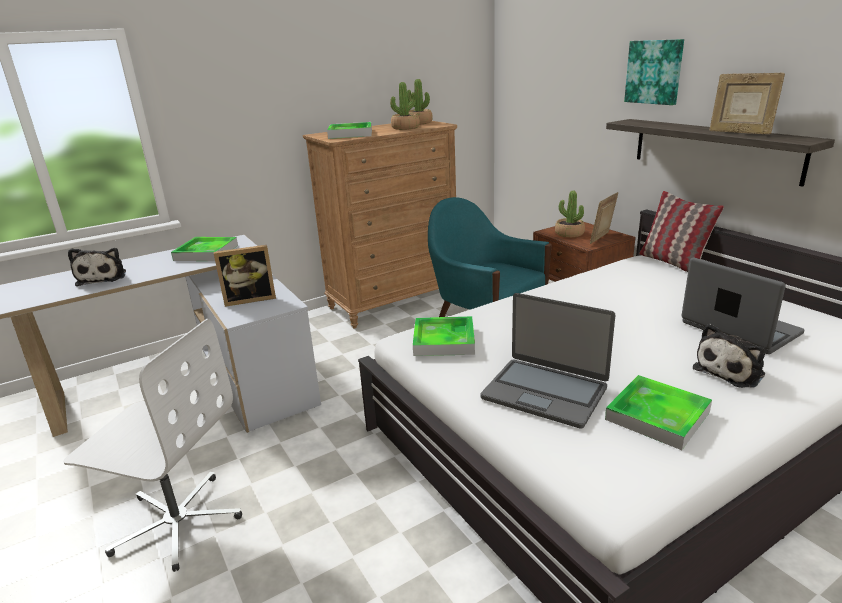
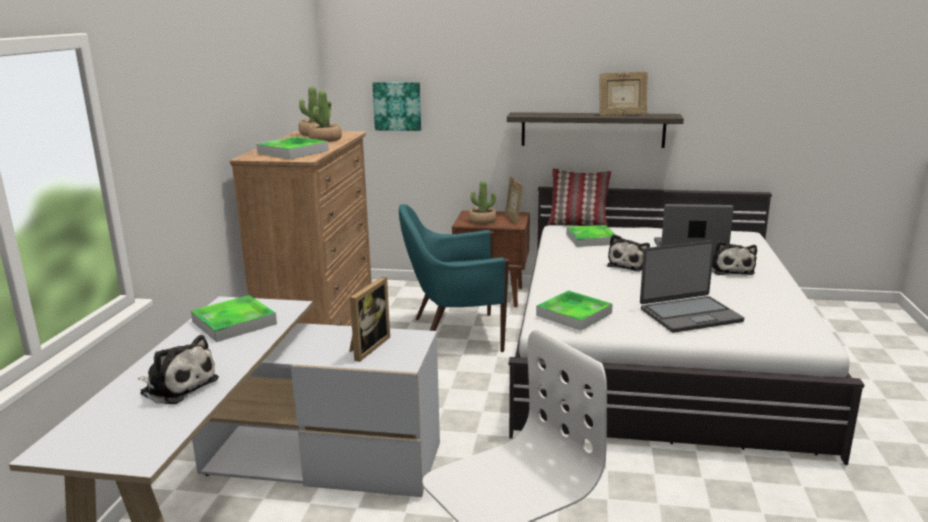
camera: 50 degrees left, 5 degrees down
tray [605,375,712,450] -> tray moved to [566,225,616,247]
picture [624,39,684,105] -> picture moved to [372,82,421,131]
none -> plush toy [607,234,650,272]

